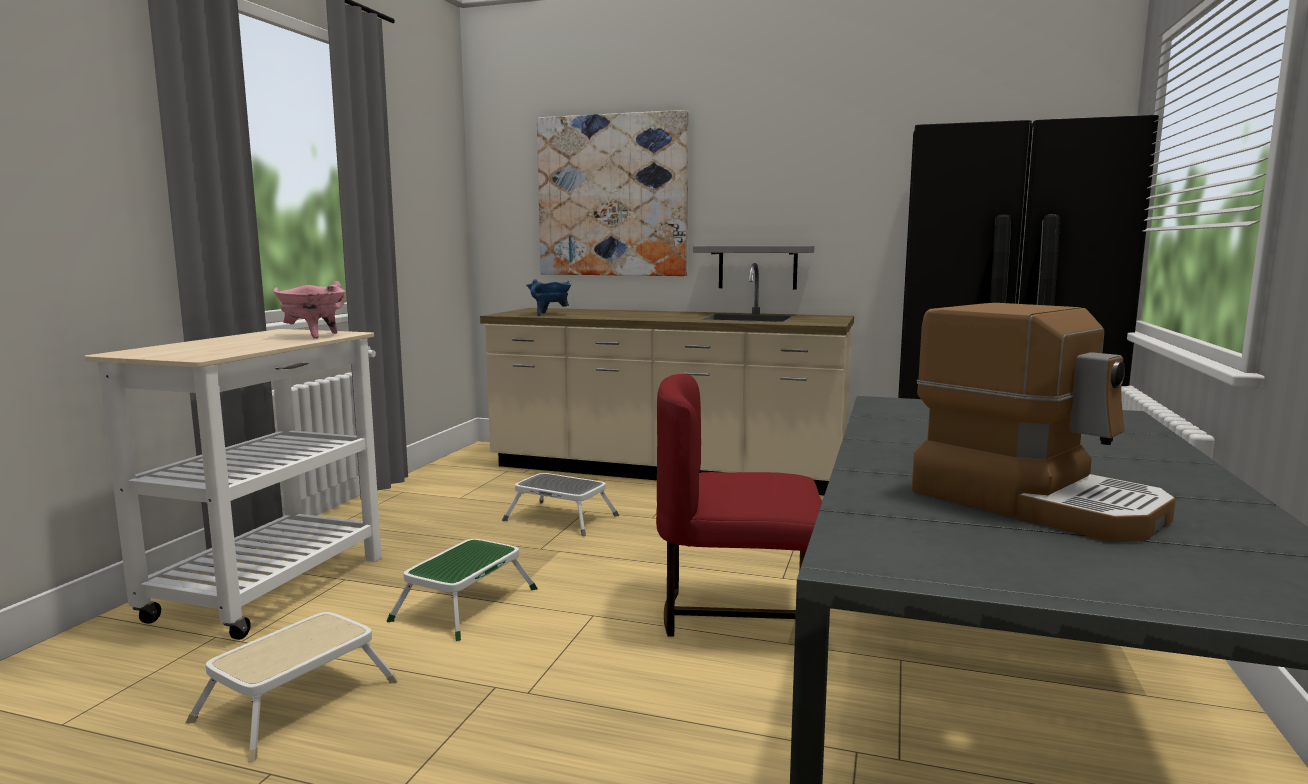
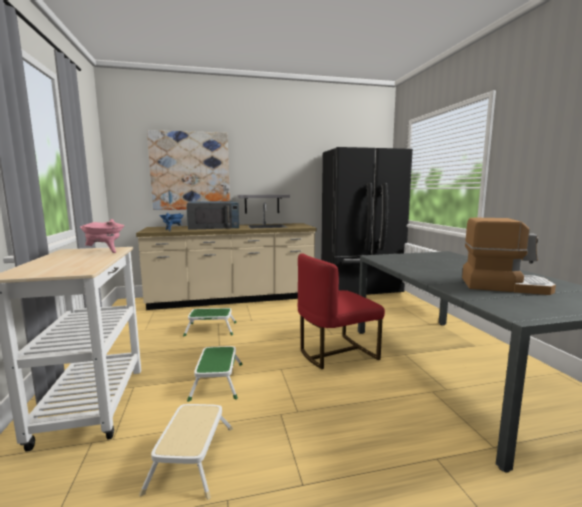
camera: 30 degrees left, 0 degrees up
grey step ladder [502,473,619,536] -> green step ladder [183,308,237,336]
none -> blue microwave [187,201,239,230]

